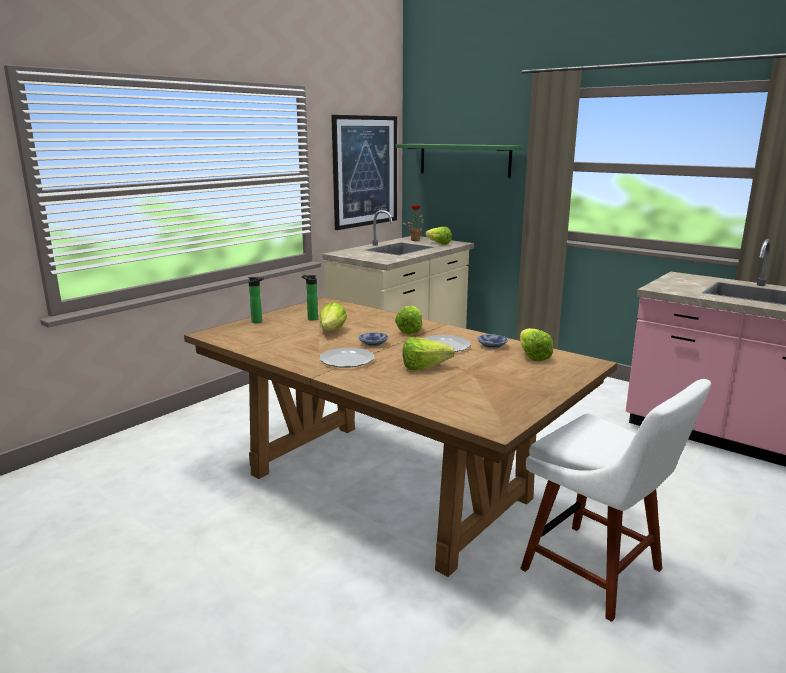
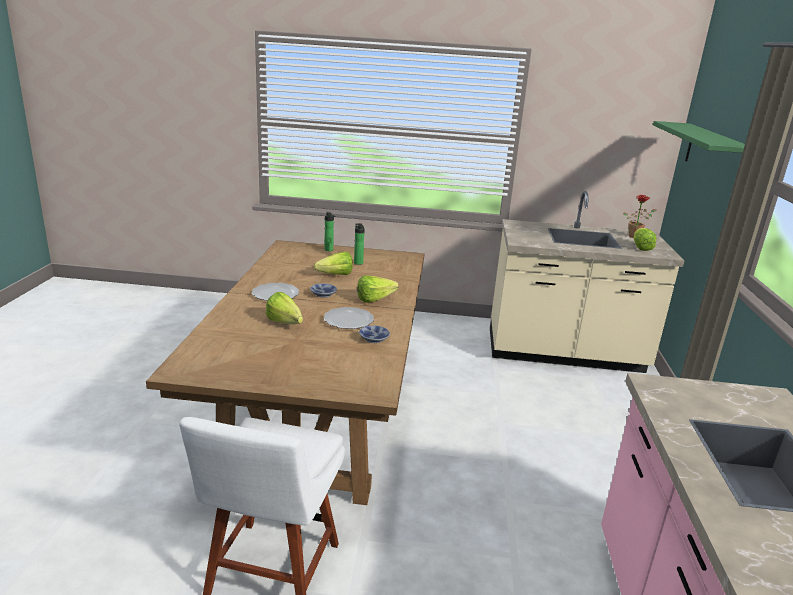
camera: 55 degrees right, 5 degrees up
picture [331,115,397,230] -> none
lettuce [520,328,553,362] -> none

